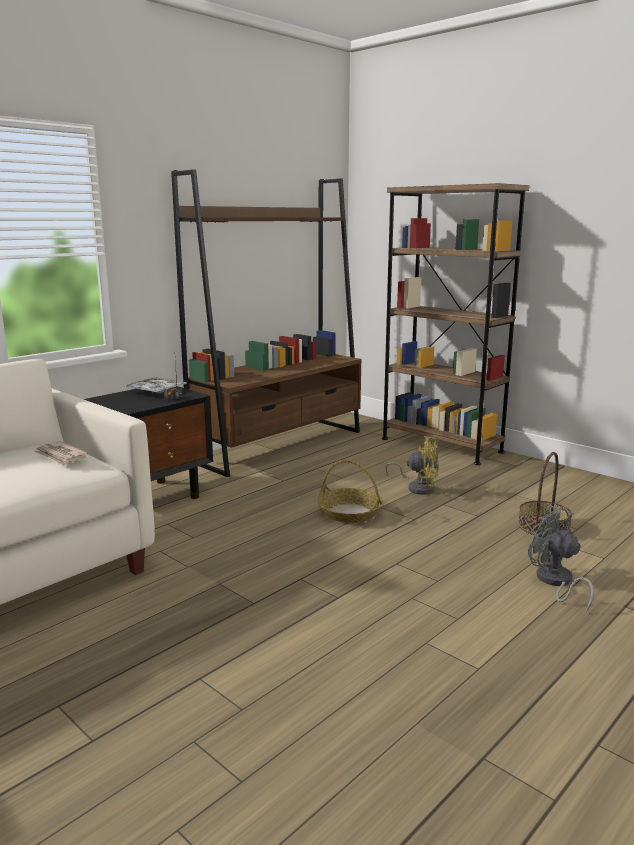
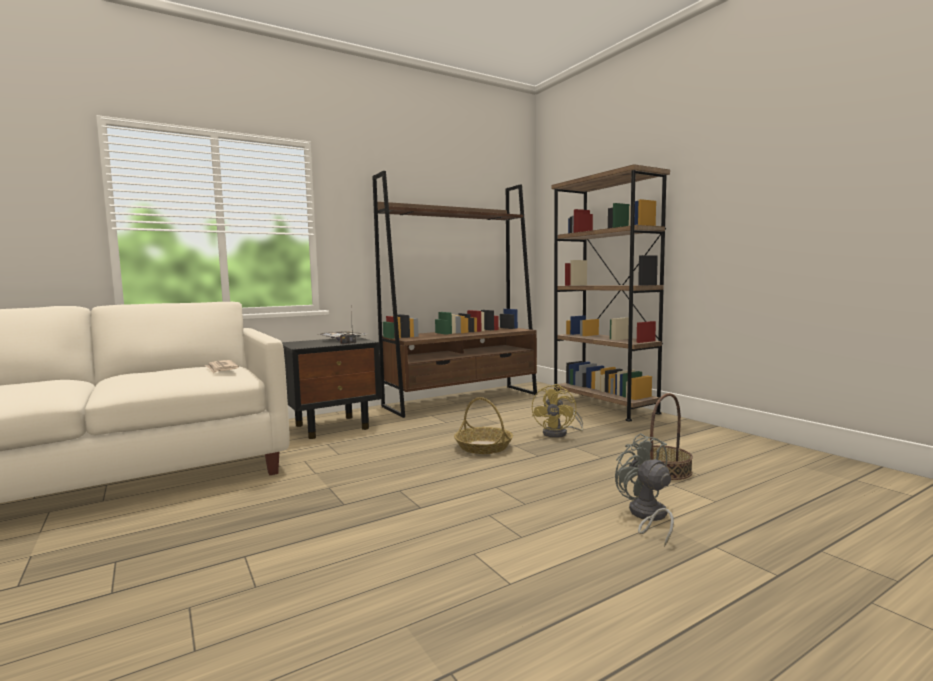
camera: 15 degrees right, 10 degrees down
yellow fan [385,436,439,495] -> yellow fan turned 75 degrees clockwise [532,384,583,438]

